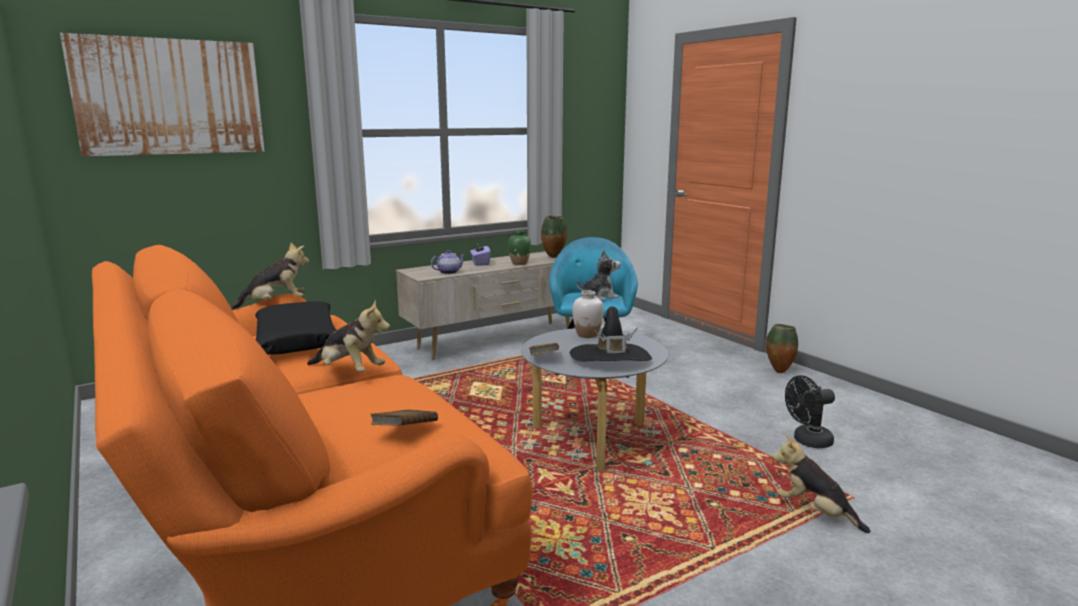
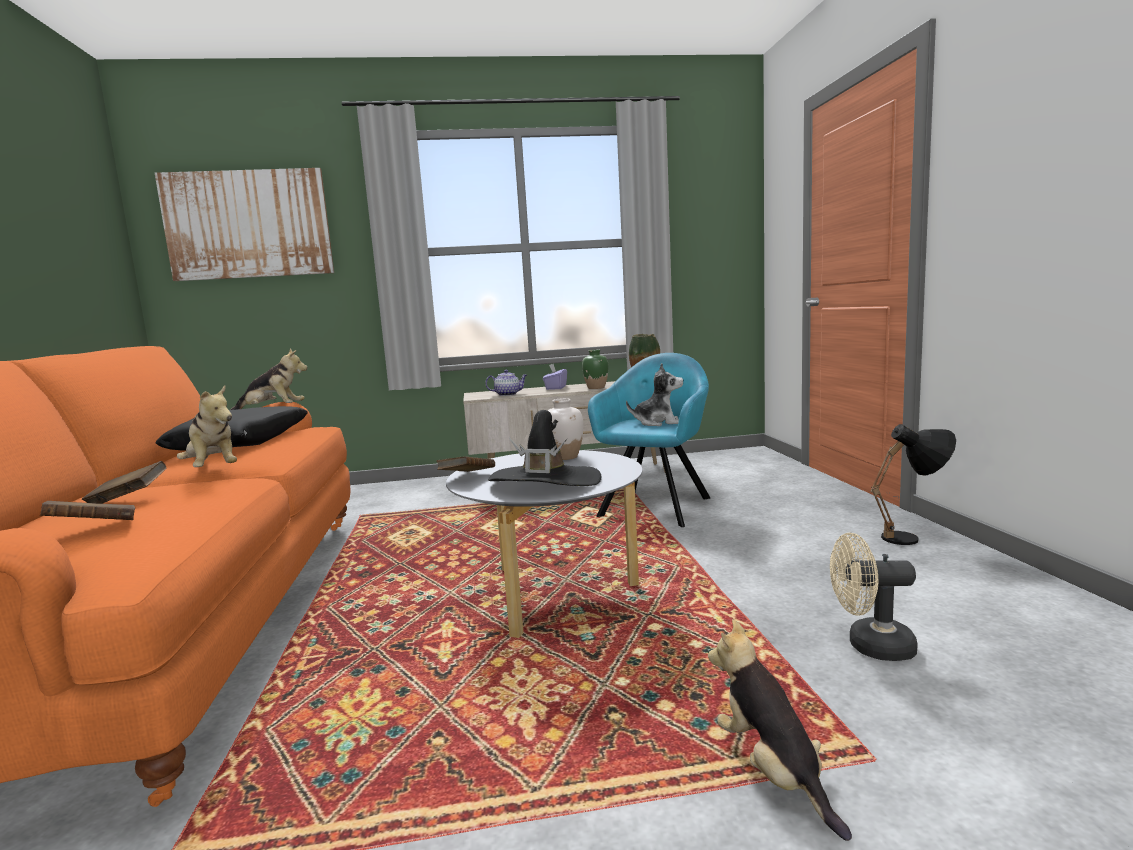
camera: 25 degrees right, 5 degrees down
vase [766,324,798,373] -> black table lamp [870,424,956,545]
black fan [785,375,835,448] -> beige fan [830,533,918,661]
none -> brown book [82,461,166,504]

